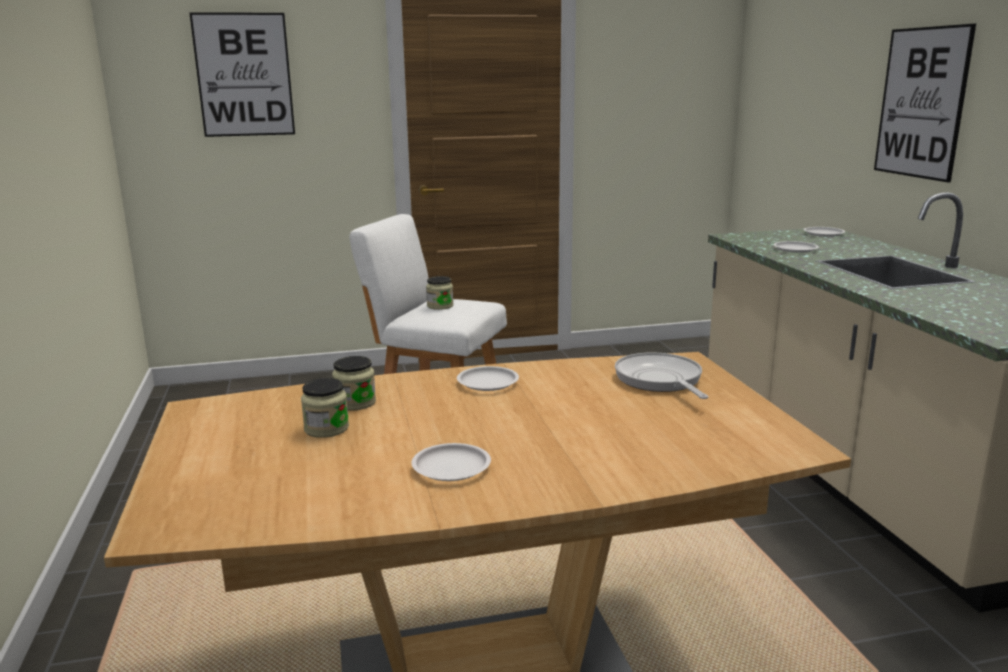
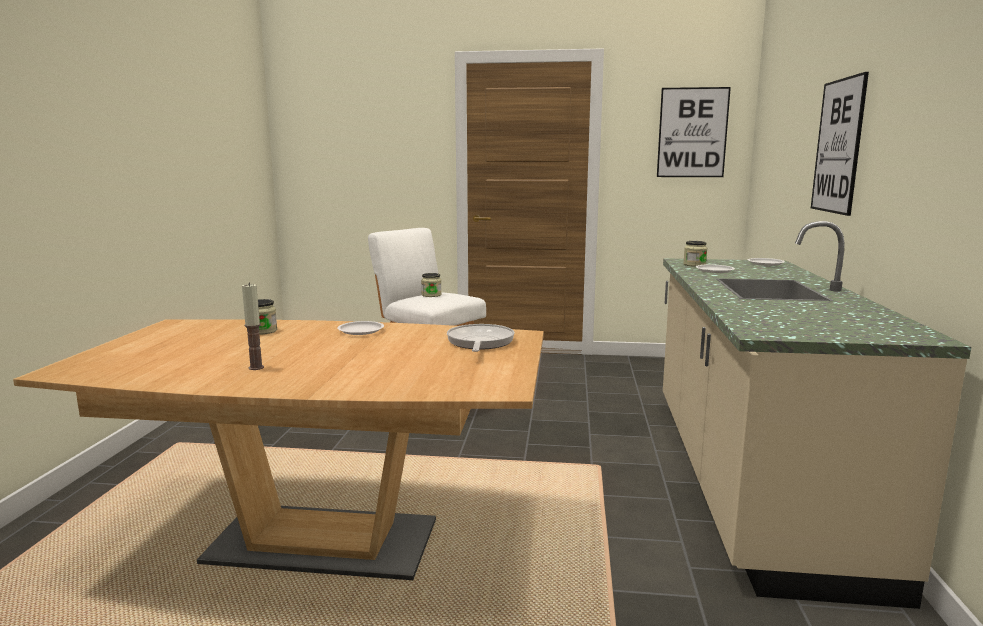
camera: 20 degrees right, 5 degrees down
picture [189,12,295,137] -> picture moved to [657,87,731,177]
jar [301,378,349,438] -> jar moved to [683,241,707,267]
white plate [411,443,491,481] -> candle [242,282,264,370]

